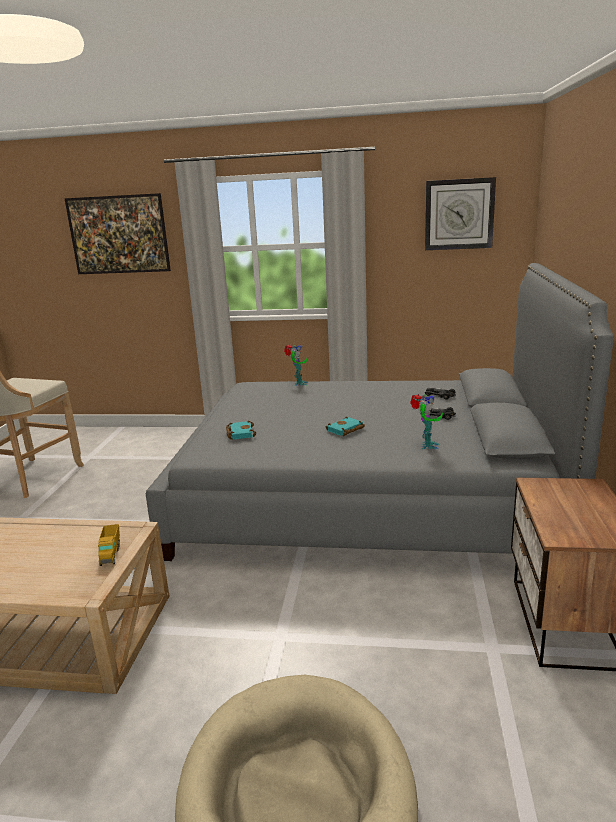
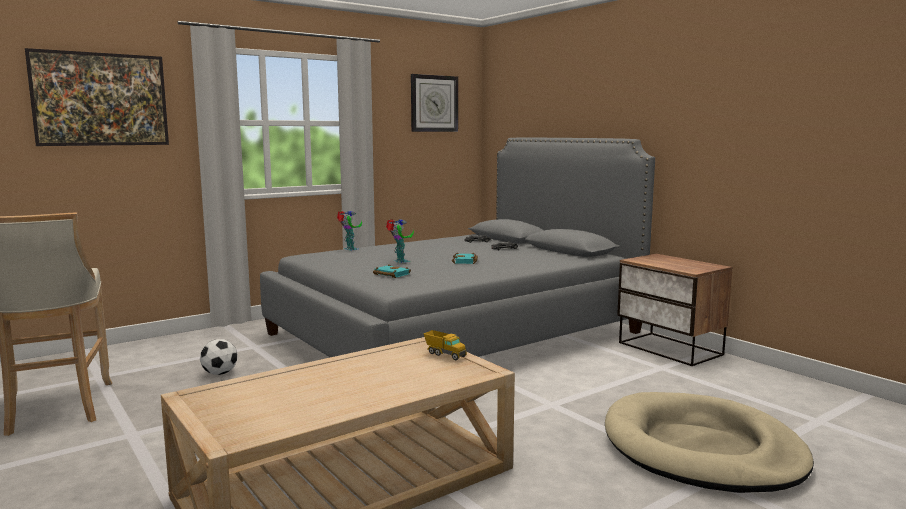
camera: 45 degrees left, 10 degrees down
toy robot [410,394,443,449] -> toy robot moved to [386,219,414,263]
none -> football [200,339,238,375]

